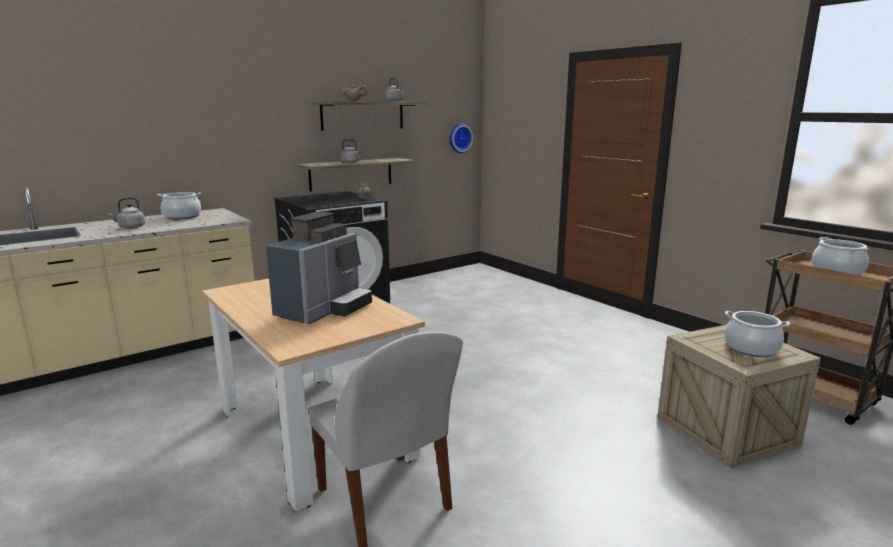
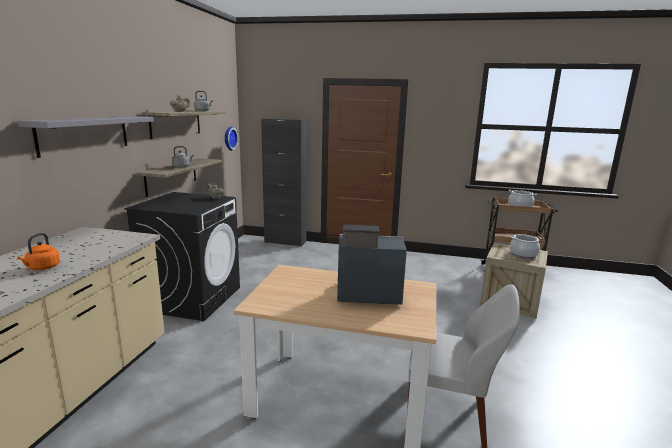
camera: 40 degrees left, 0 degrees up
grey kettle [108,197,145,229] -> orange kettle [18,233,60,270]
cooking pot [157,192,201,220] -> none
coffee machine [266,211,372,324] -> coffee machine turned 75 degrees counterclockwise [337,225,407,305]
none -> grey shelf [17,116,154,158]
none -> black cabinet [261,118,307,247]

